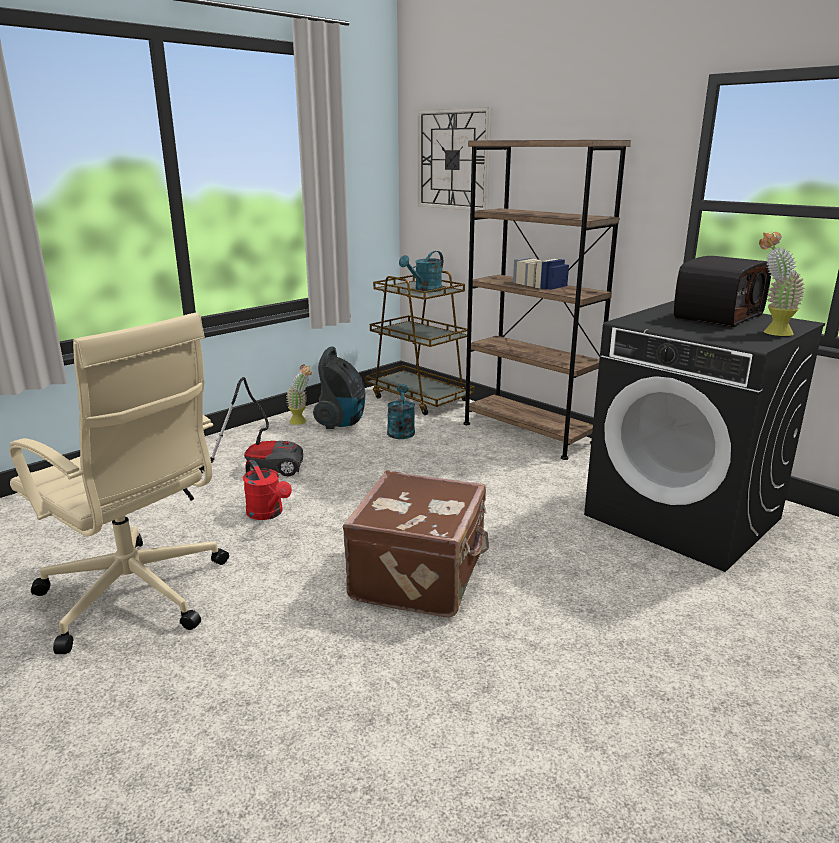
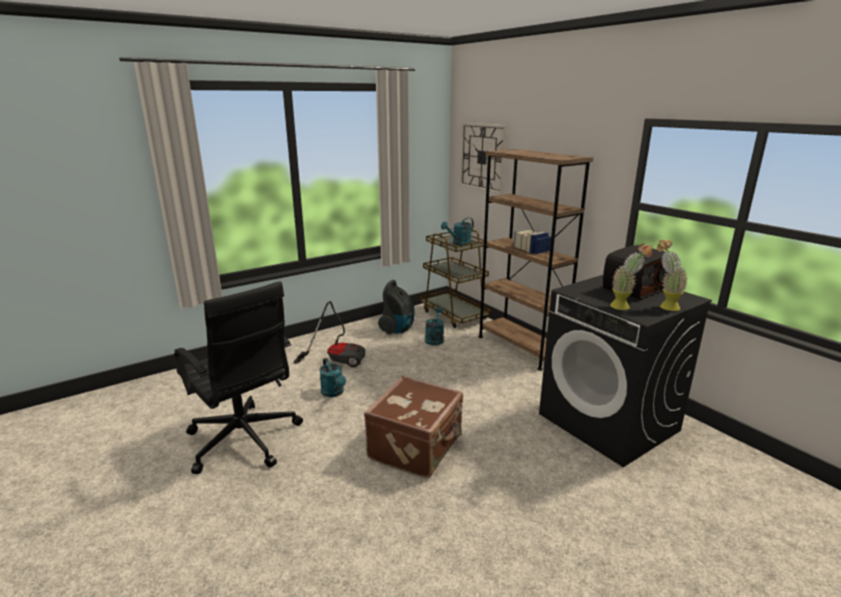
camera: 10 degrees right, 0 degrees up
beige office chair [9,312,229,654] -> black office chair [174,281,303,474]
red watering can [243,460,292,520] -> turquoise watering can [319,358,346,397]
potted plant [286,365,312,425] -> potted plant moved to [610,244,652,310]

